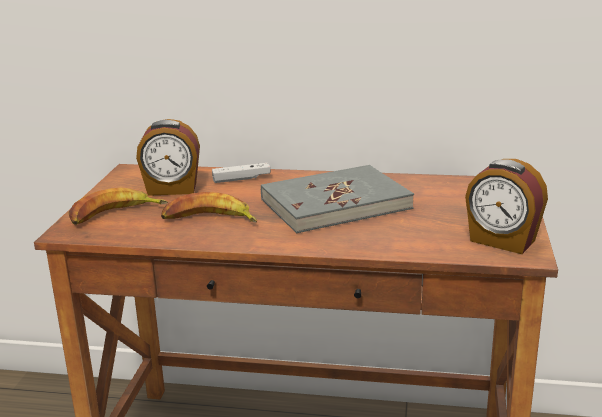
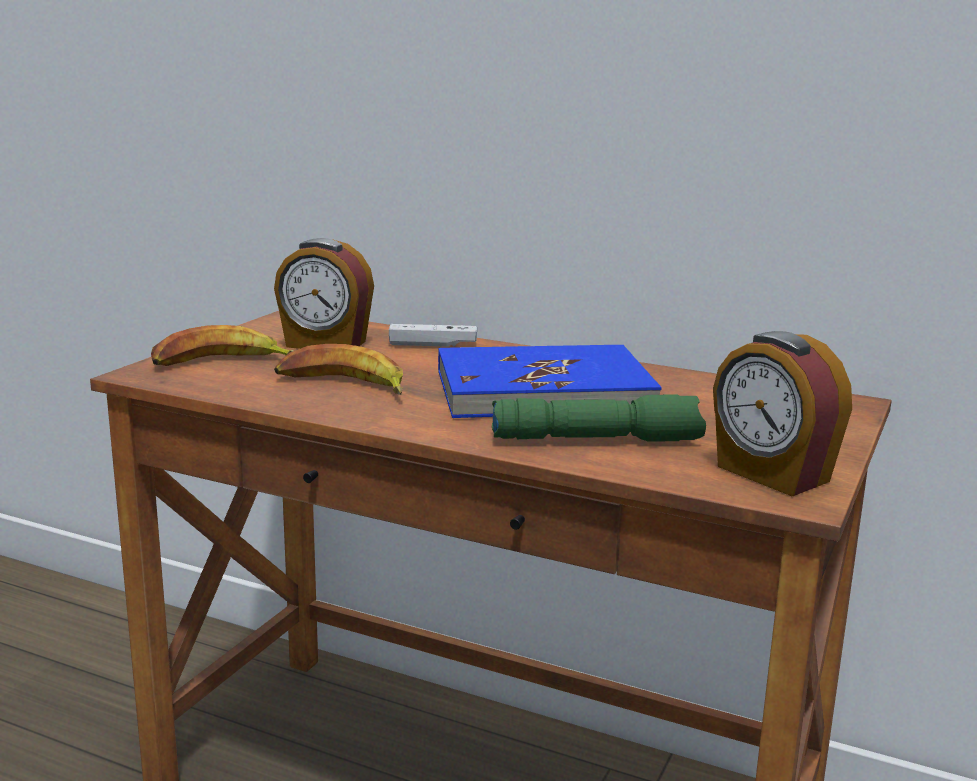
camera: 15 degrees right, 5 degrees down
grey book [261,165,414,233] -> blue book [438,345,662,418]
none -> green flashlight [492,395,706,442]

